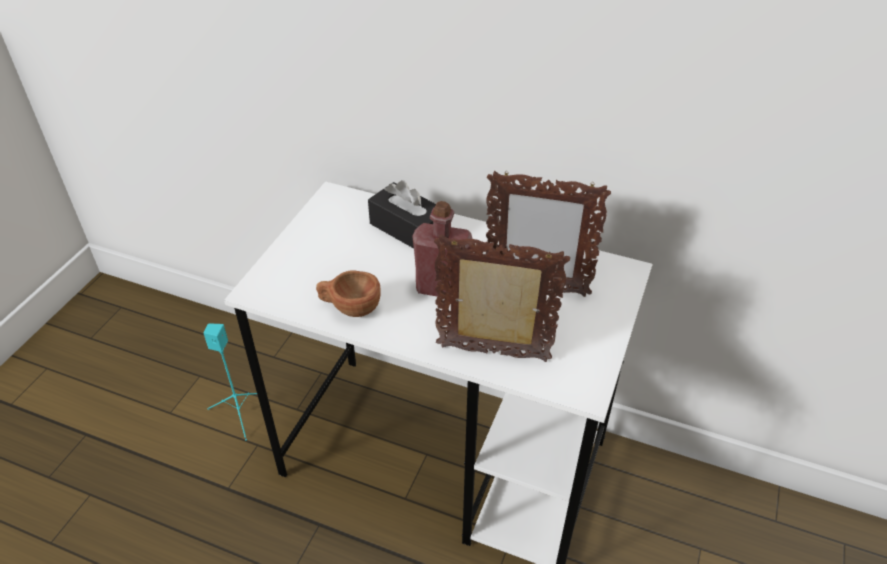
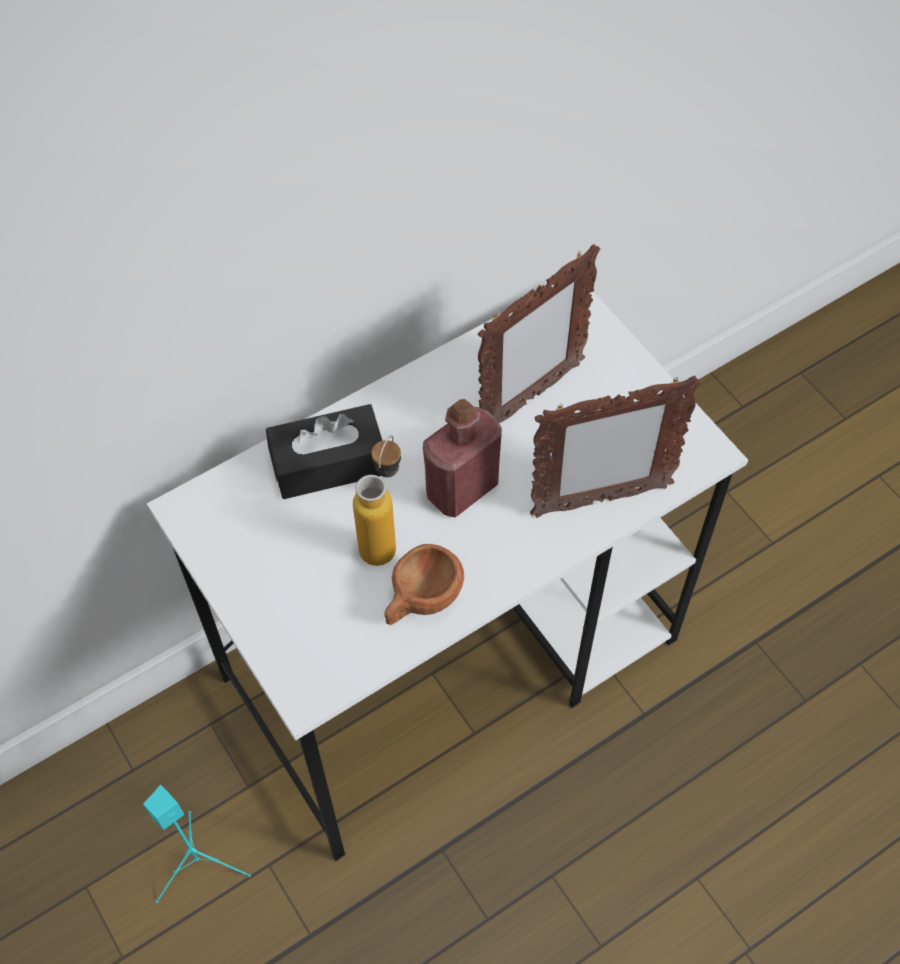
camera: 55 degrees left, 15 degrees up
picture frame [434,234,570,362] -> picture frame turned 150 degrees counterclockwise [530,376,702,518]
none -> bottle [353,435,401,566]

